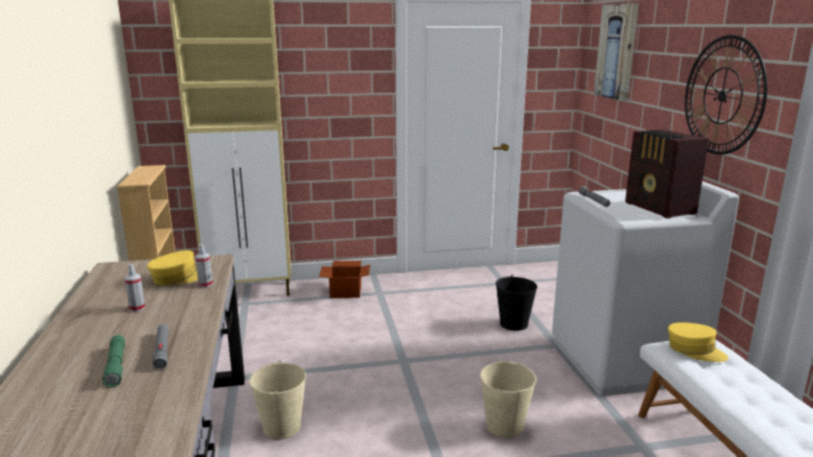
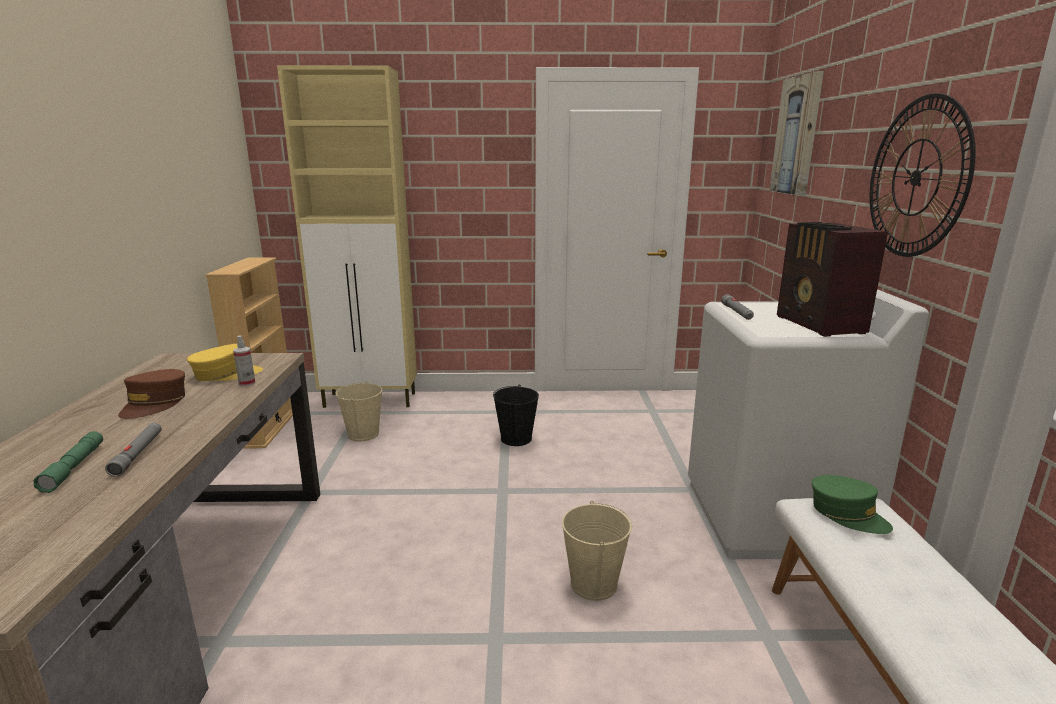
camera: 10 degrees right, 0 degrees up
spray bottle [125,264,145,312] -> brown cap [118,369,185,419]
beige bucket [249,360,306,440] -> beige bucket moved to [335,381,382,441]
cardboard box [319,261,370,298] -> none
black bucket [495,275,537,331] -> black bucket moved to [493,384,539,446]
yellow cap [668,322,728,362] -> green cap [812,475,893,534]

